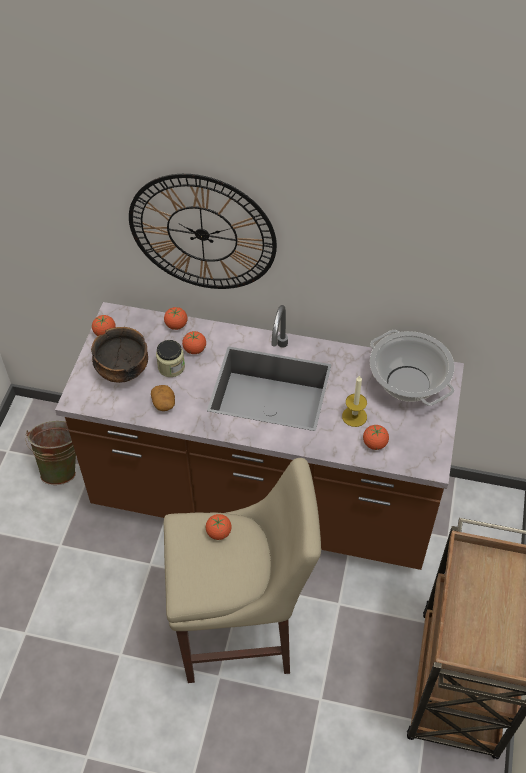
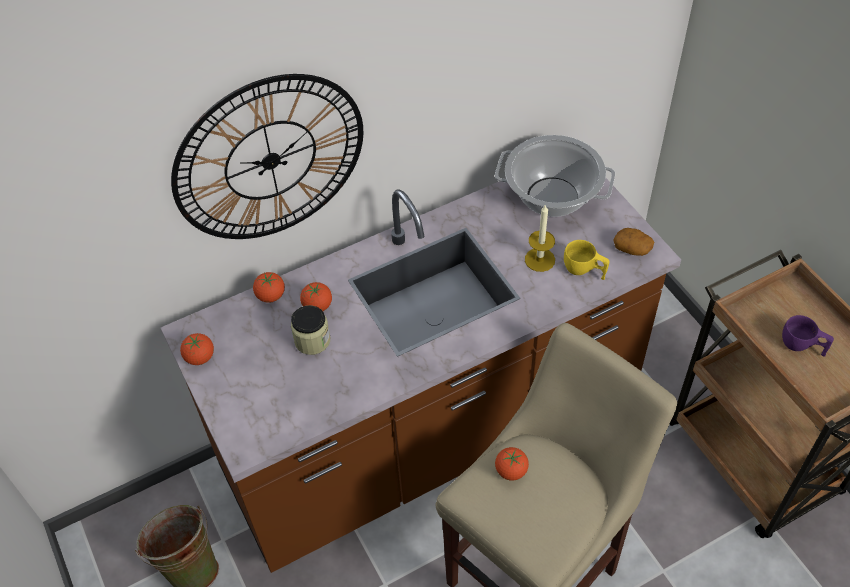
camera: 40 degrees left, 0 degrees up
bowl [91,327,148,383] -> none
potato [151,385,175,411] -> potato moved to [614,228,654,256]
tomato [363,425,389,450] -> yellow cup [564,240,610,280]
none -> purple cup [782,315,834,357]

